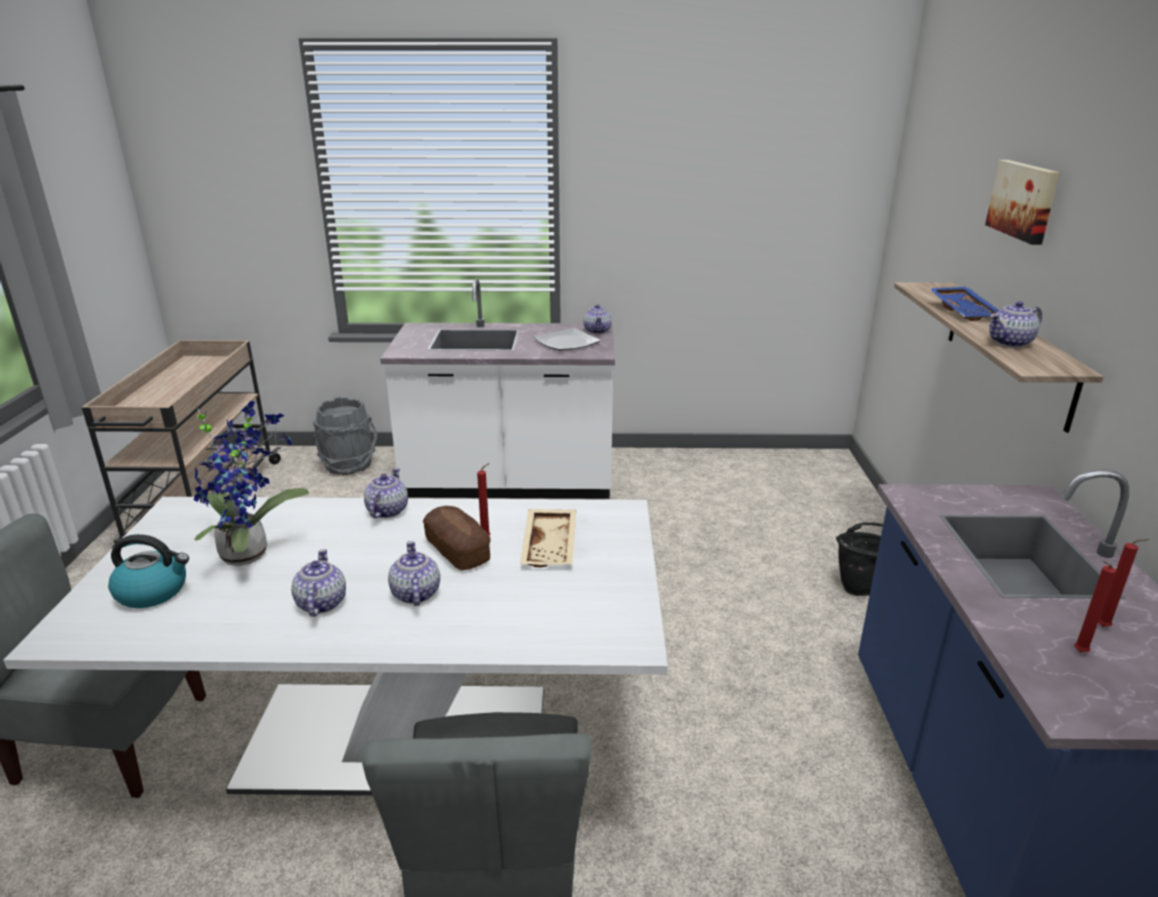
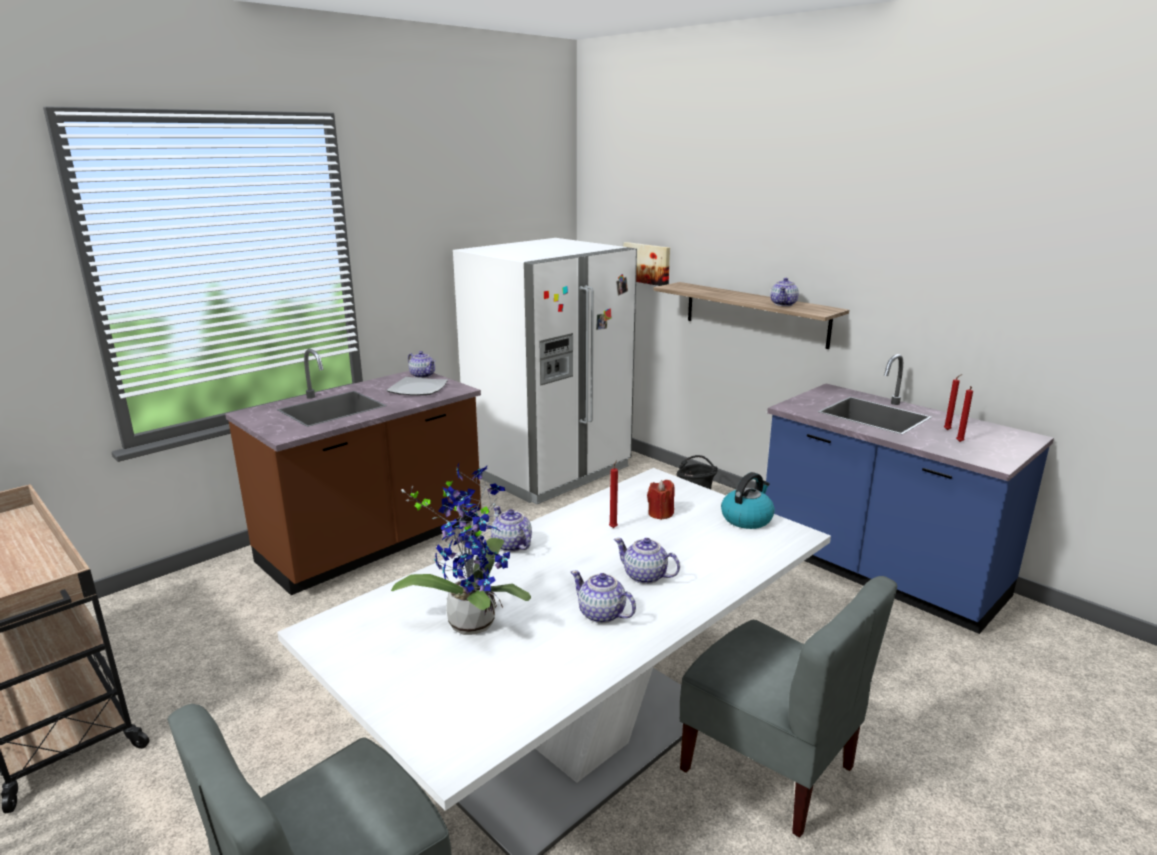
camera: 45 degrees left, 5 degrees down
kettle [108,534,189,608] -> kettle moved to [721,472,775,529]
grey bucket [312,397,377,475] -> none
white counter [380,279,615,499] -> brown counter [225,349,481,595]
bread [423,506,490,571] -> none
beige tray [520,509,576,567] -> red candle [647,480,675,520]
blue tray [929,287,1000,321] -> none
picture [985,160,1060,245] -> picture moved to [623,242,670,286]
none -> white fridge [453,238,637,504]

